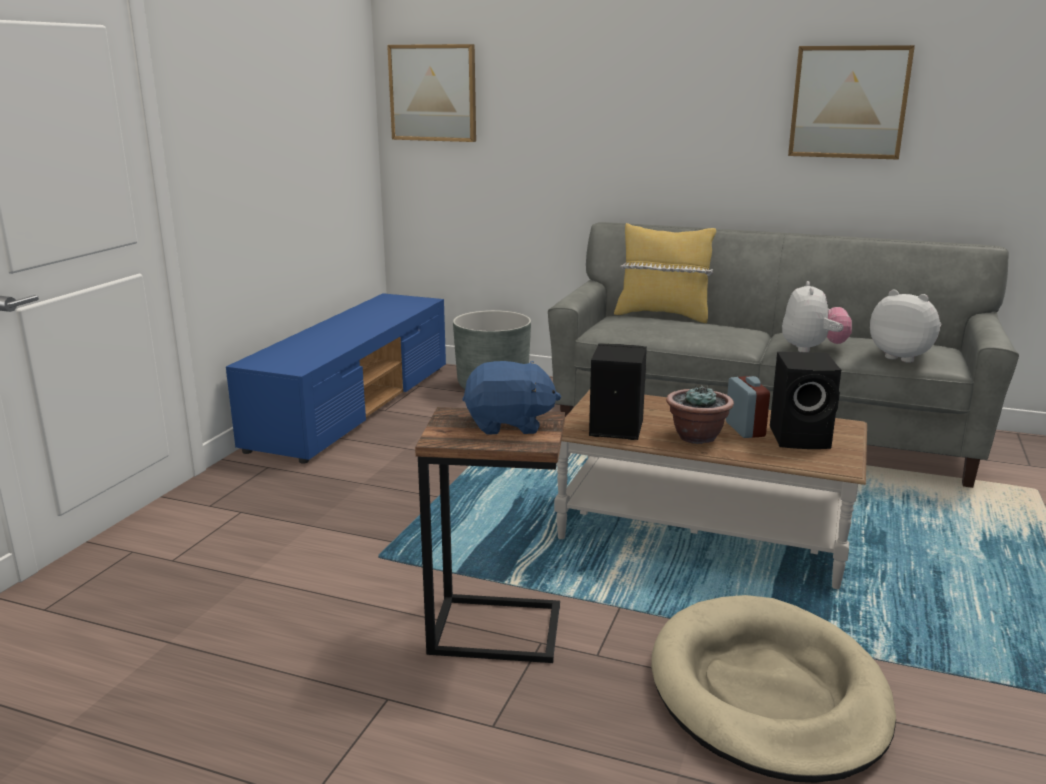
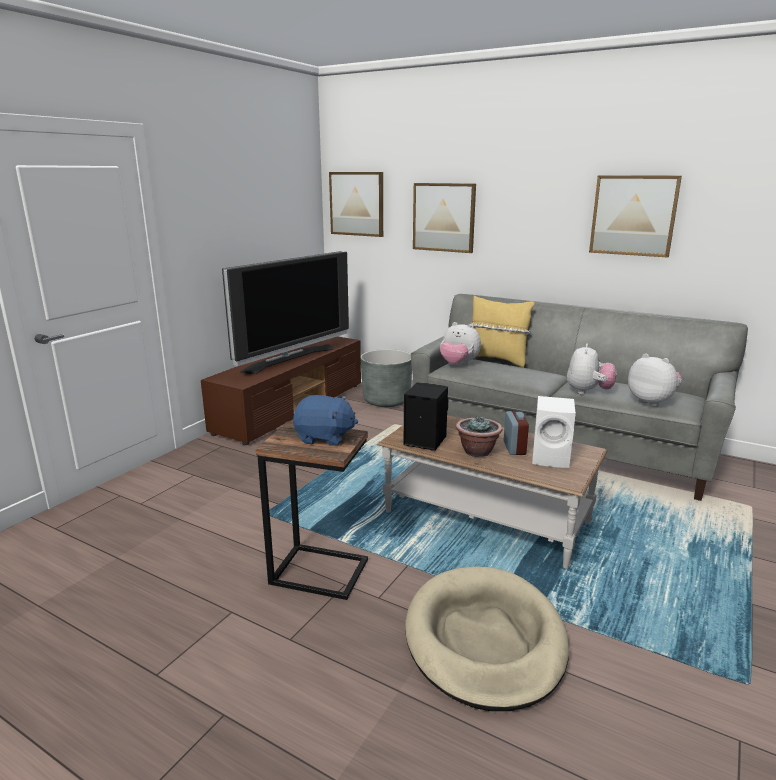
camera: 10 degrees right, 0 degrees up
blue tv stand [226,293,446,464] -> brown tv stand [201,336,361,445]
black speaker [770,352,841,449] -> white speaker [532,396,576,468]
none -> television [222,251,349,374]
none -> picture [413,183,476,253]
none -> plush toy [440,322,481,365]

